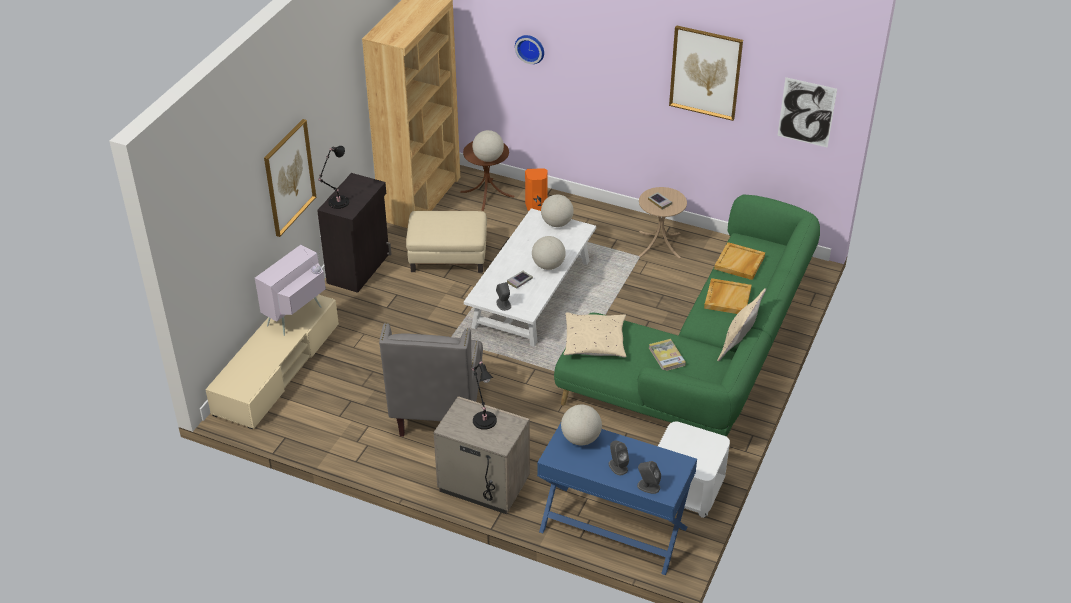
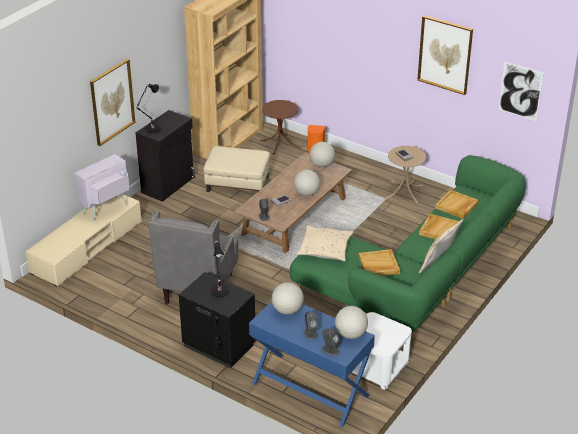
camera: 10 degrees right, 5 degrees down
beige nightstand [434,396,530,514] -> black nightstand [179,272,256,368]
white coffee table [464,208,596,347] -> brown coffee table [234,153,352,253]
globe [472,130,504,162] -> globe moved to [335,306,368,339]
wall clock [515,35,544,64] -> none
book [649,339,686,371] -> beige tray [358,249,400,276]

